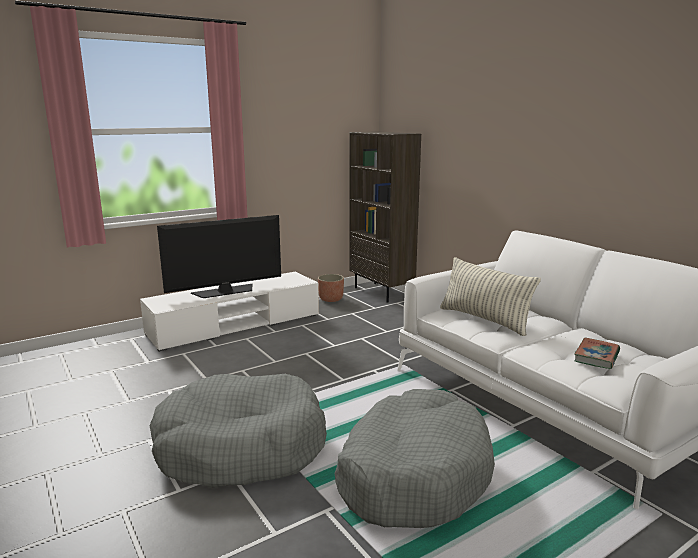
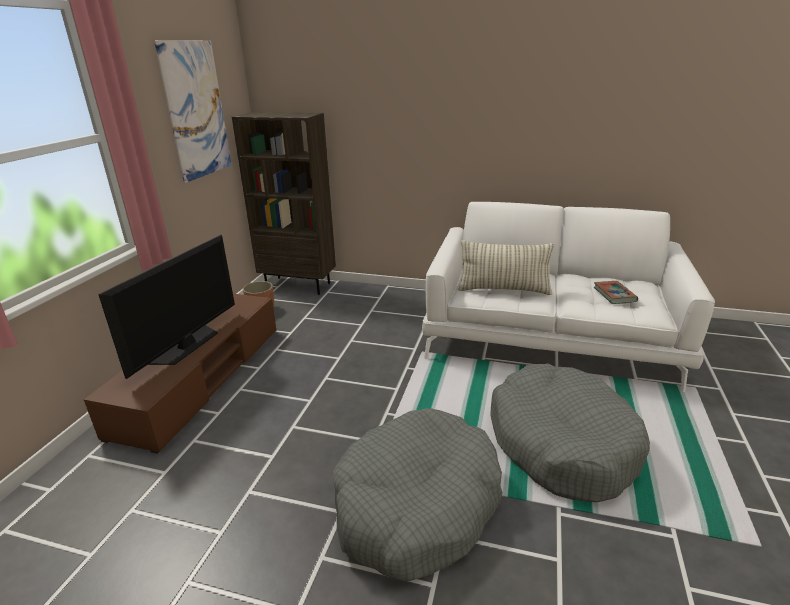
camera: 40 degrees left, 10 degrees up
white tv stand [140,271,319,352] -> brown tv stand [84,294,276,454]
none -> picture [154,40,231,183]

